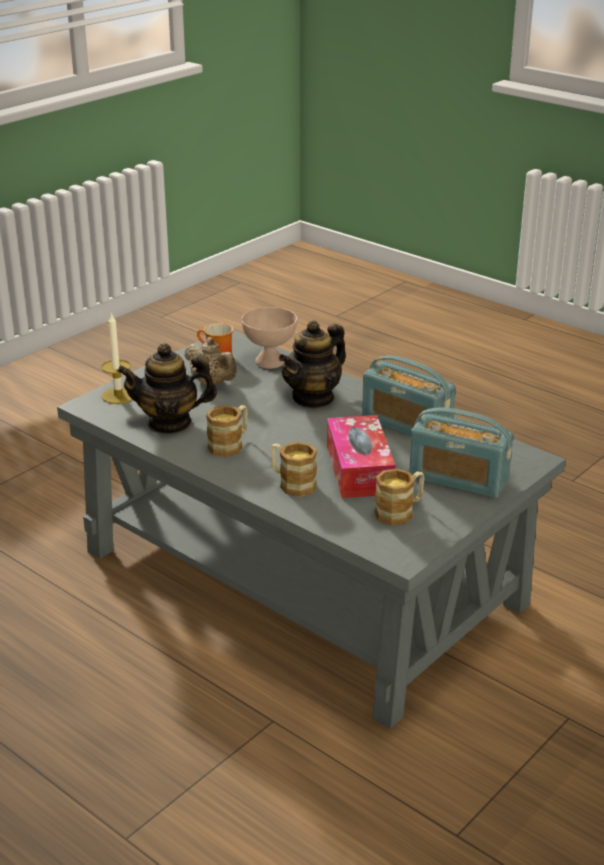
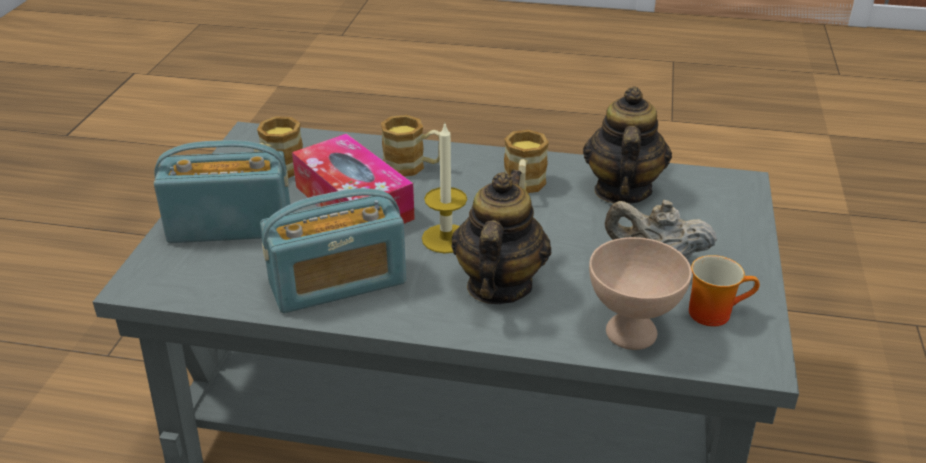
camera: 150 degrees right, 5 degrees up
candle [101,312,132,404] -> candle moved to [422,124,467,253]
teapot [117,343,217,434] -> teapot turned 45 degrees counterclockwise [583,86,672,204]
radio [362,355,456,436] -> radio turned 150 degrees clockwise [260,188,406,313]

